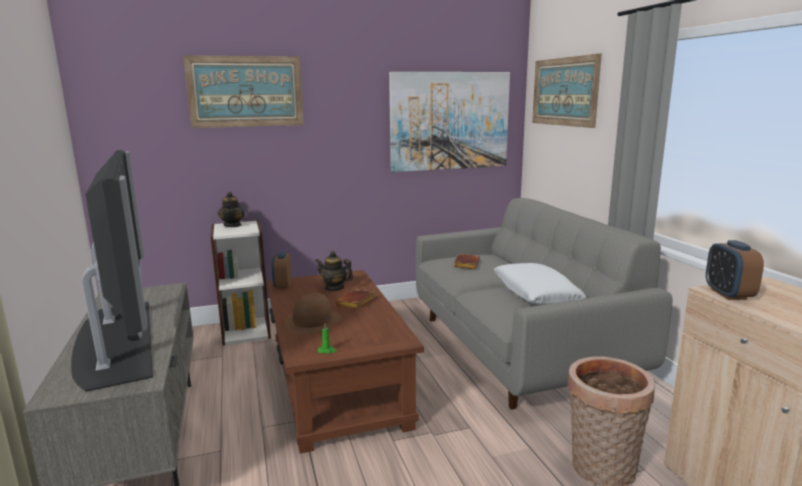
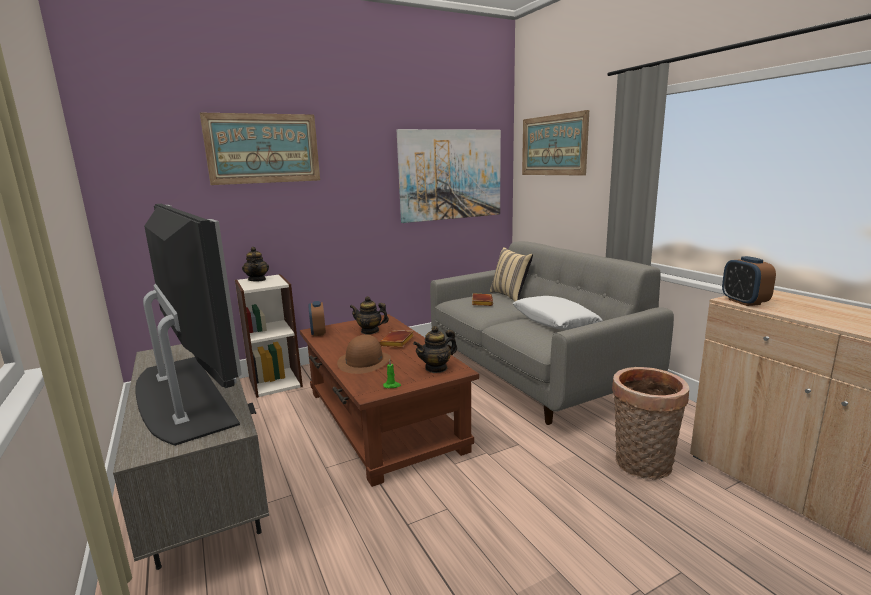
camera: 10 degrees left, 0 degrees up
none -> teapot [413,326,457,373]
none -> beige pillow [490,247,533,302]

